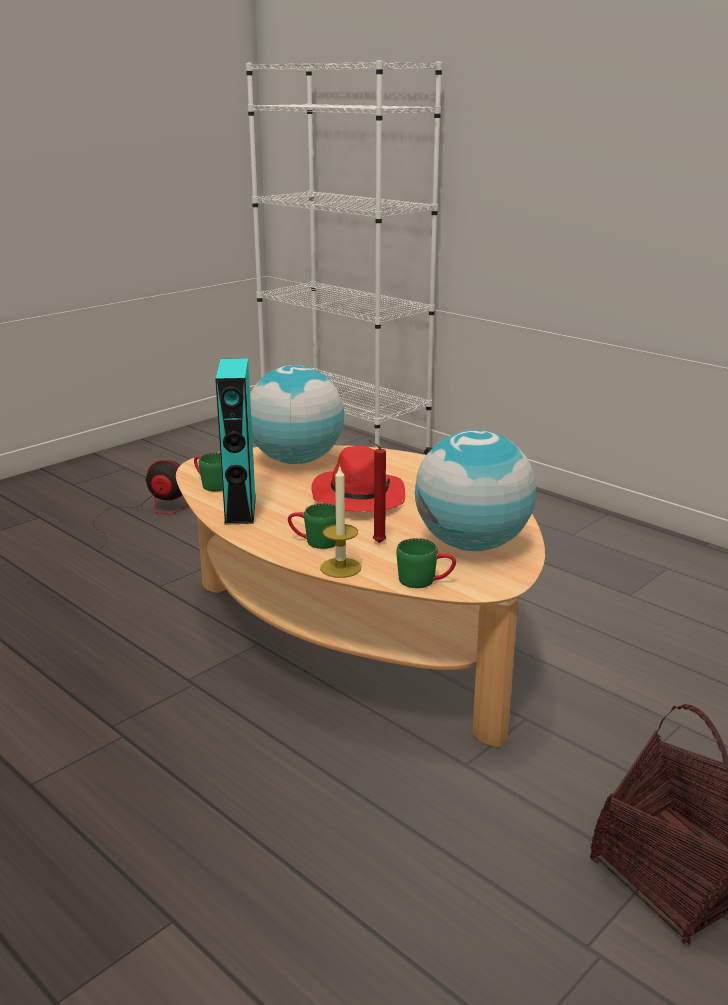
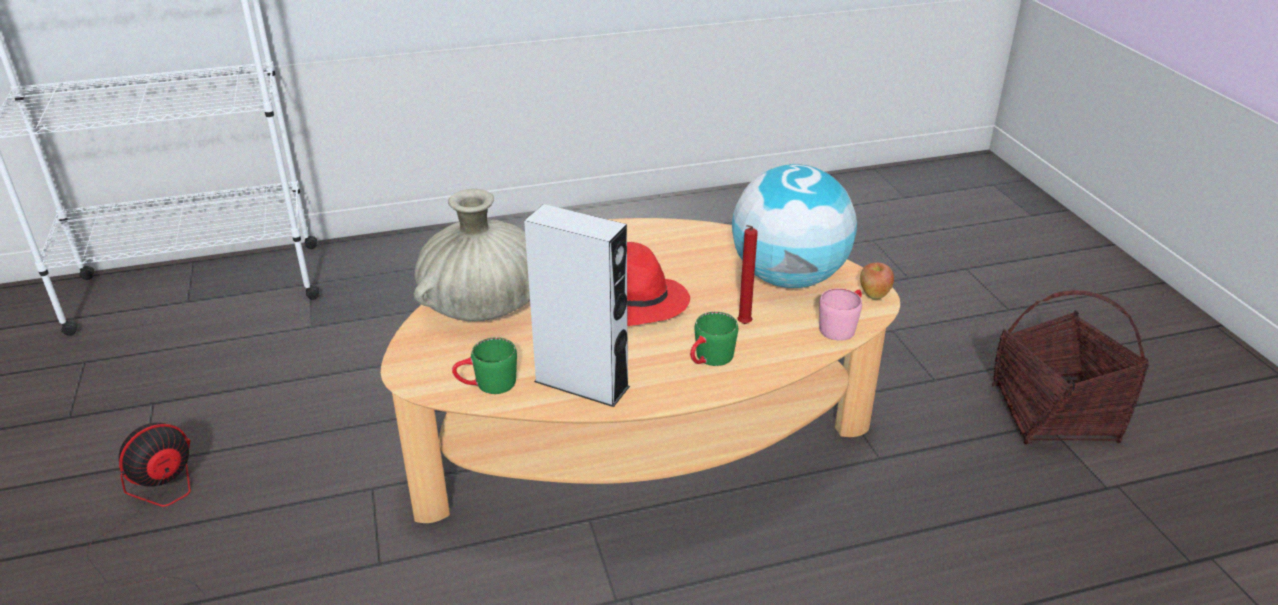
camera: 60 degrees left, 10 degrees up
turquoise speaker [215,358,256,525] -> grey speaker [524,204,630,407]
globe [250,365,344,464] -> beige vase [414,189,530,321]
candle [320,465,361,578] -> none
green mug [396,538,456,588] -> pink mug [819,288,862,341]
none -> apple [860,262,894,299]

